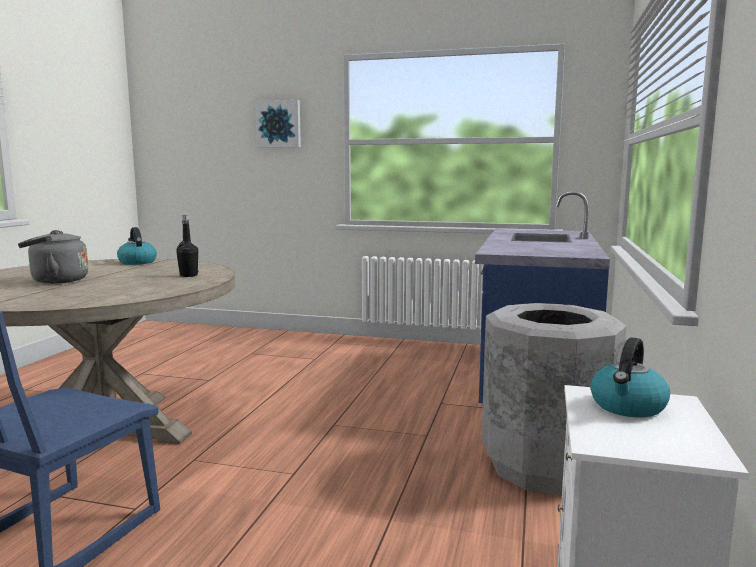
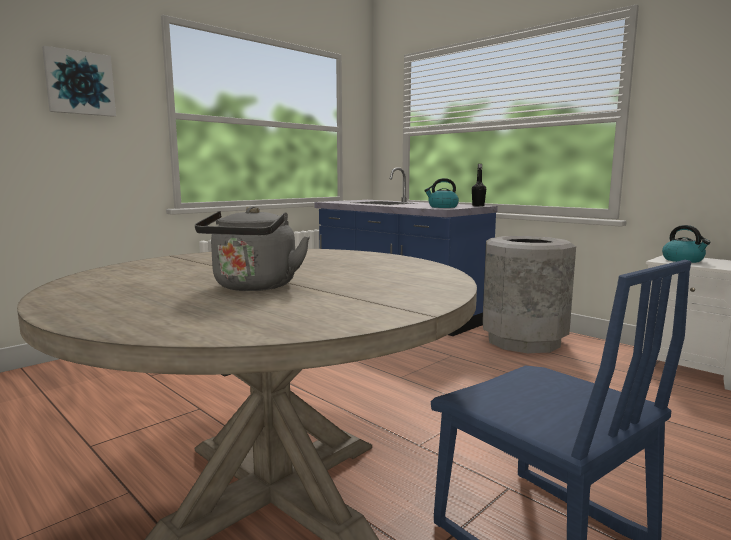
camera: 60 degrees left, 0 degrees up
kettle [117,227,157,265] -> kettle moved to [424,178,459,208]
black bottle [176,215,198,277] -> black bottle moved to [472,164,486,207]

